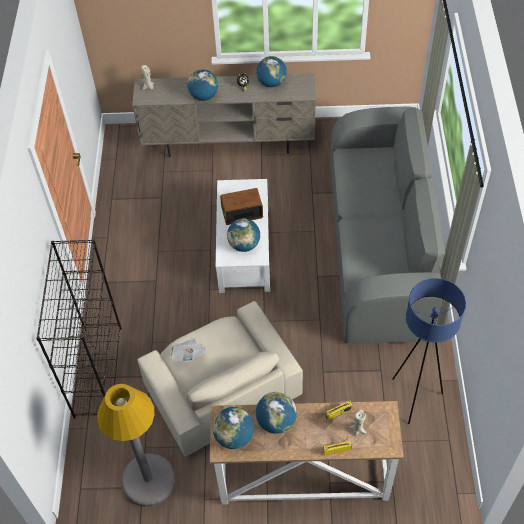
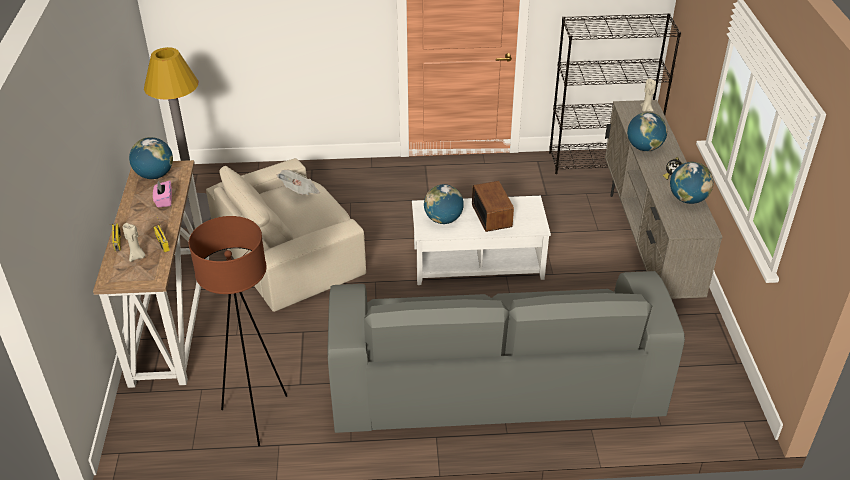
camera: 85 degrees right, 15 degrees down
black bookcase [36,239,122,419] -> black bookcase moved to [549,13,681,174]
globe [256,392,297,434] -> pink tissue box [153,180,172,207]
blue floor lamp [393,278,466,424] -> brown floor lamp [189,216,288,446]

